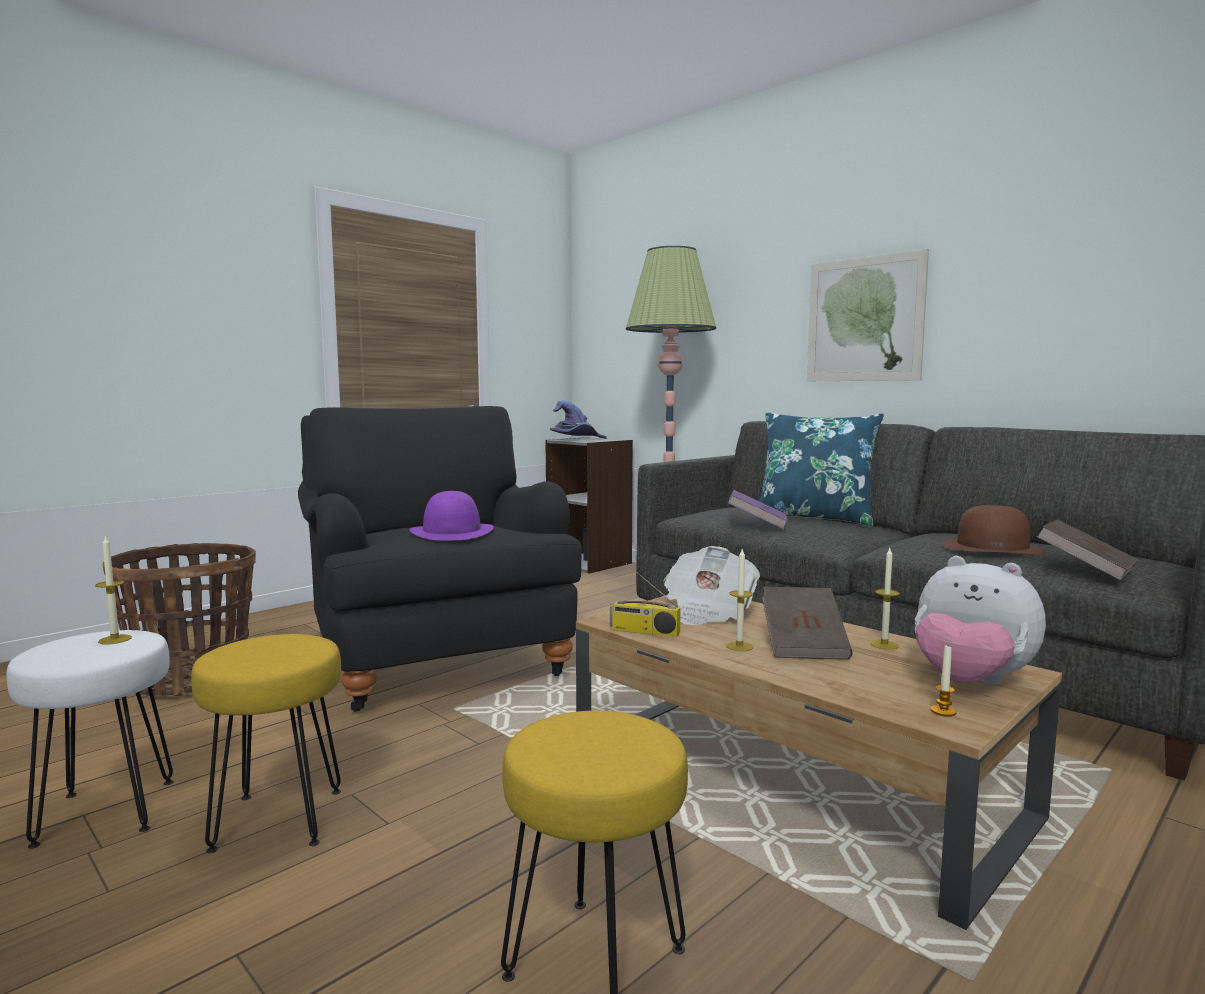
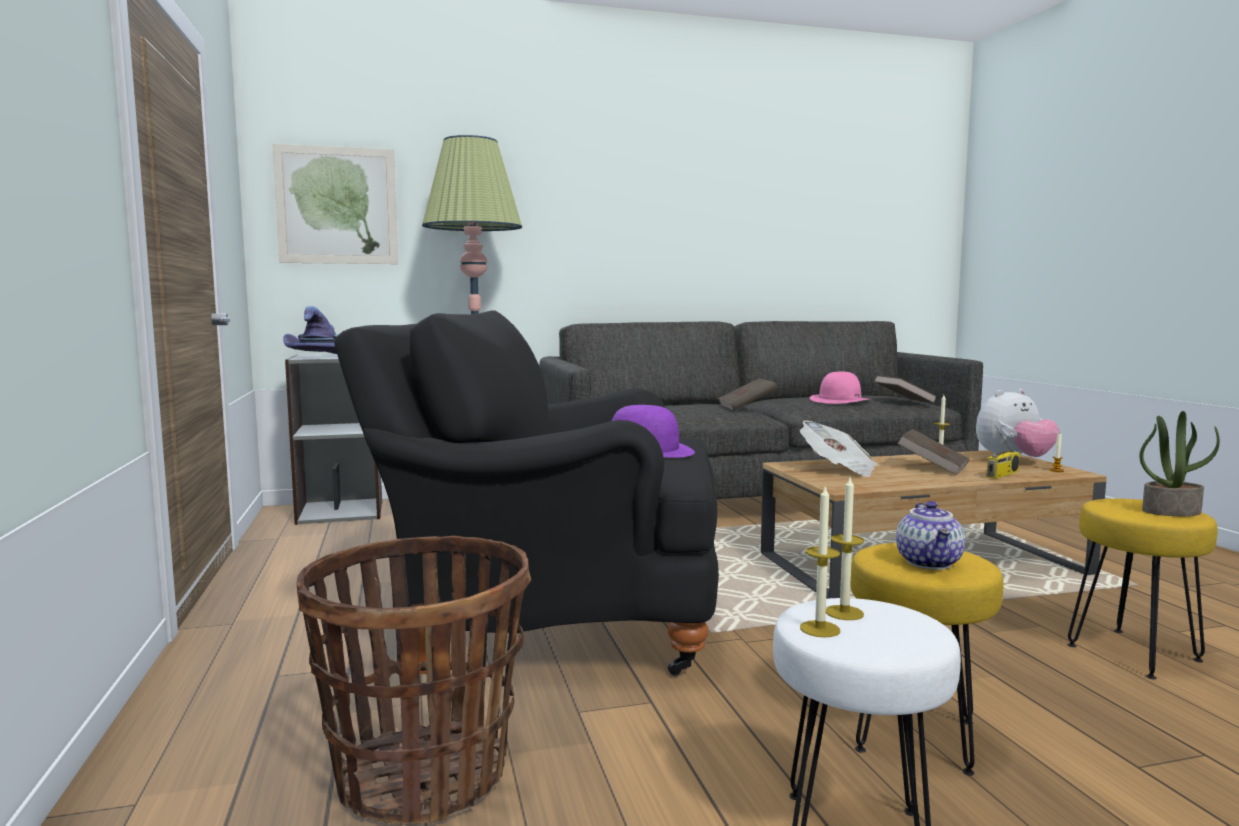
camera: 60 degrees left, 0 degrees up
radio [610,563,681,637] -> radio moved to [987,425,1020,479]
candle [726,549,753,651] -> candle moved to [800,485,840,637]
purple book [728,490,788,529] -> none
blue pillow [759,412,884,526] -> none
picture [807,249,929,381] -> picture moved to [272,144,398,264]
brown hat [941,505,1046,555] -> pink hat [810,372,868,404]
none -> brown book [718,378,777,410]
none -> teapot [896,501,965,570]
none -> potted plant [1139,411,1220,516]

